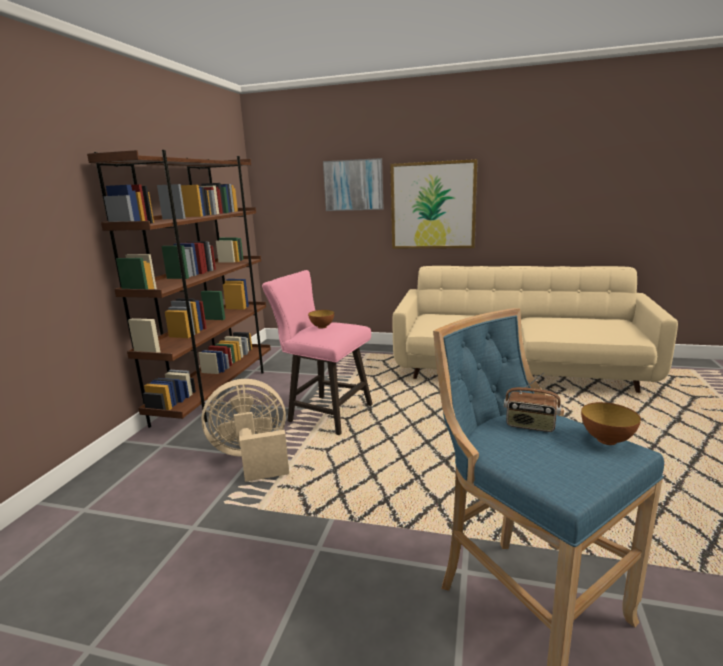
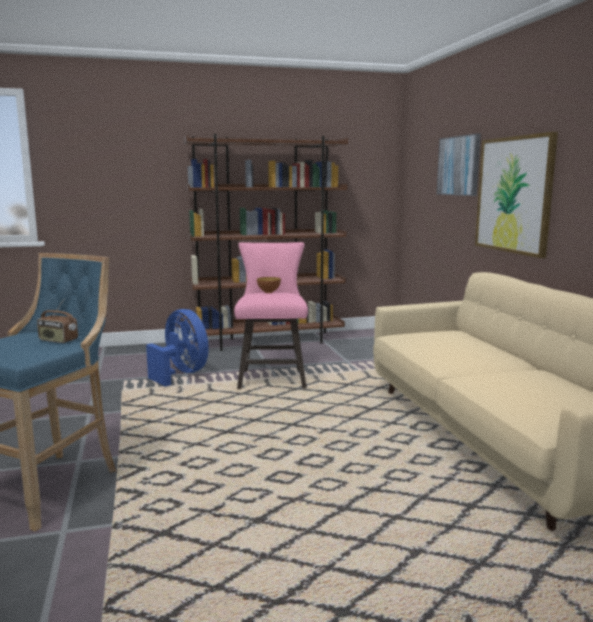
camera: 60 degrees right, 5 degrees down
beige fan [201,379,289,482] -> blue fan [146,309,209,387]
radio [504,373,561,432] -> radio turned 60 degrees counterclockwise [37,298,78,343]
bowl [581,402,641,445] -> none

